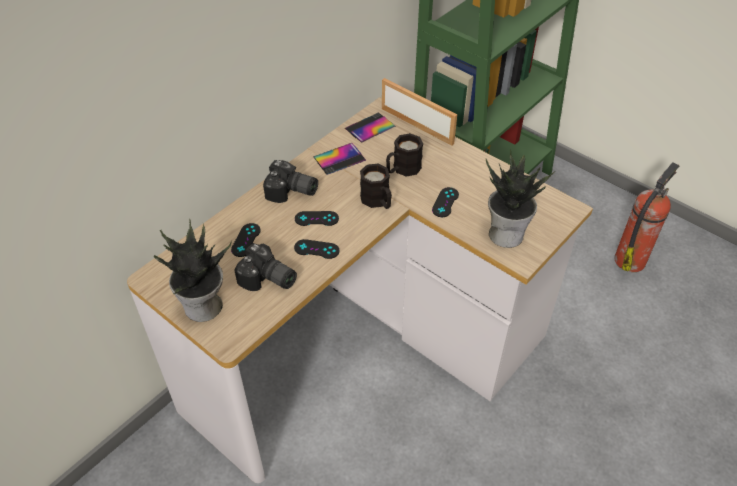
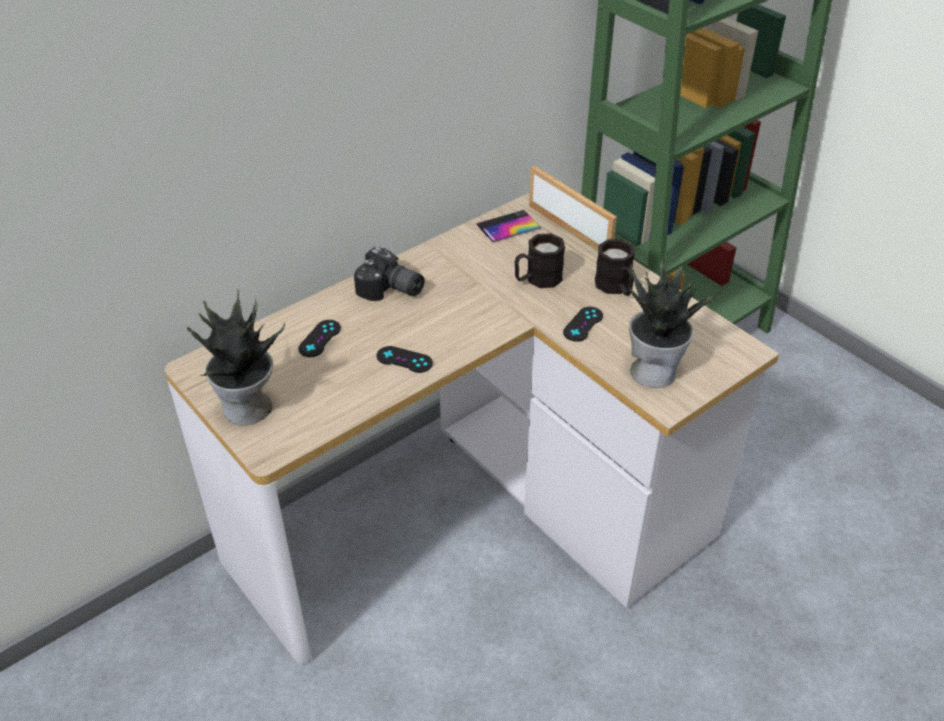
camera: 10 degrees right, 5 degrees down
camera [234,243,297,291] -> none
black game controller [295,211,339,226] -> none
phone [313,143,366,175] -> none
black mug [360,164,392,209] -> black mug moved to [595,239,635,296]
fire extinguisher [614,162,680,272] -> none

